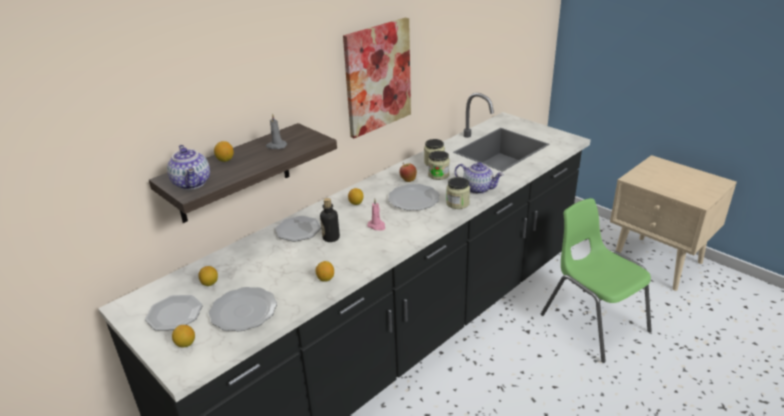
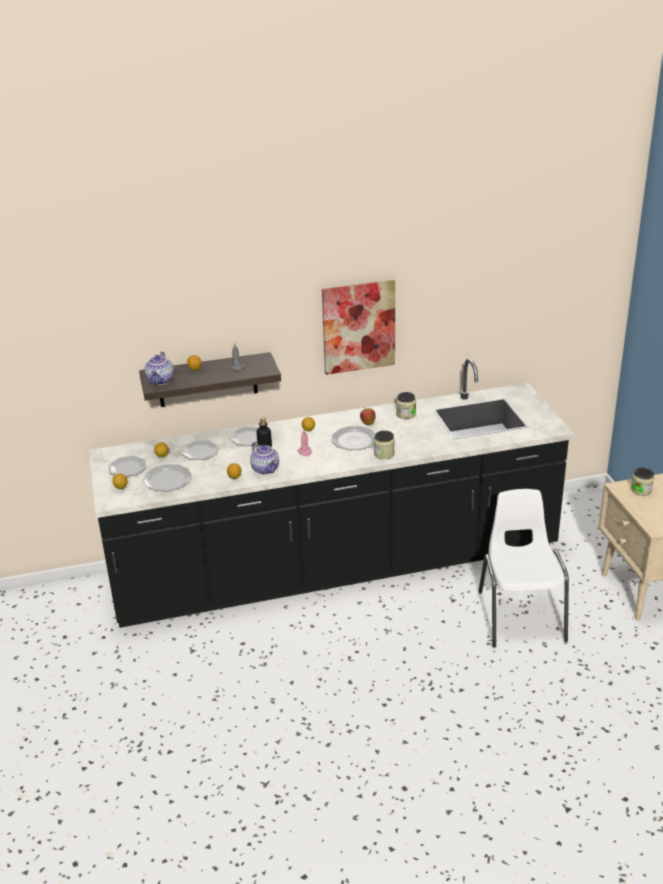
camera: 30 degrees right, 0 degrees up
jar [428,151,450,180] -> jar moved to [631,468,654,496]
teapot [455,162,504,194] -> teapot moved to [250,442,279,475]
green chair [541,198,652,363] -> white chair [478,489,569,647]
none -> plate [181,440,219,460]

